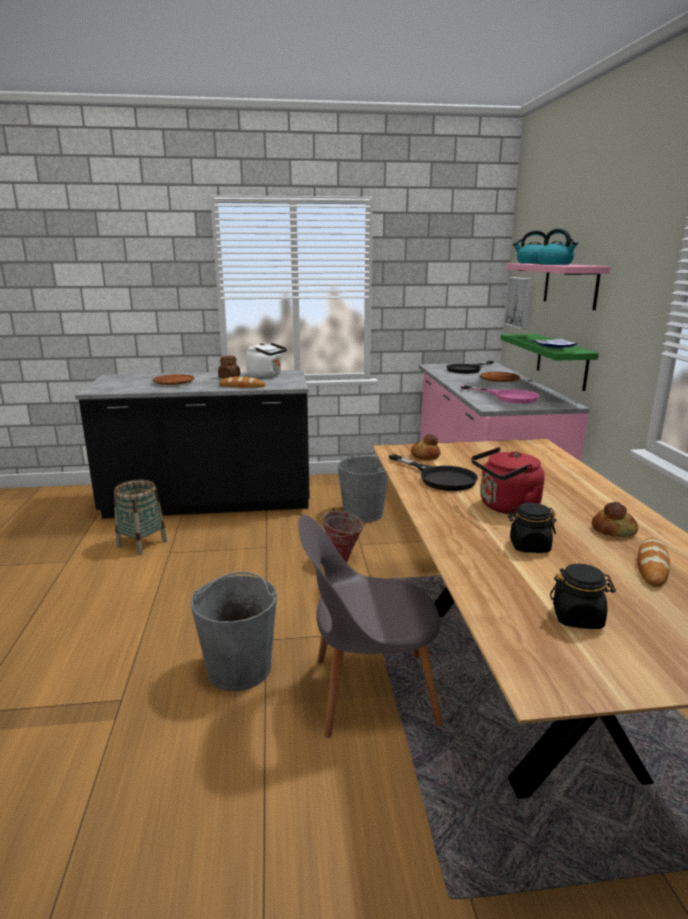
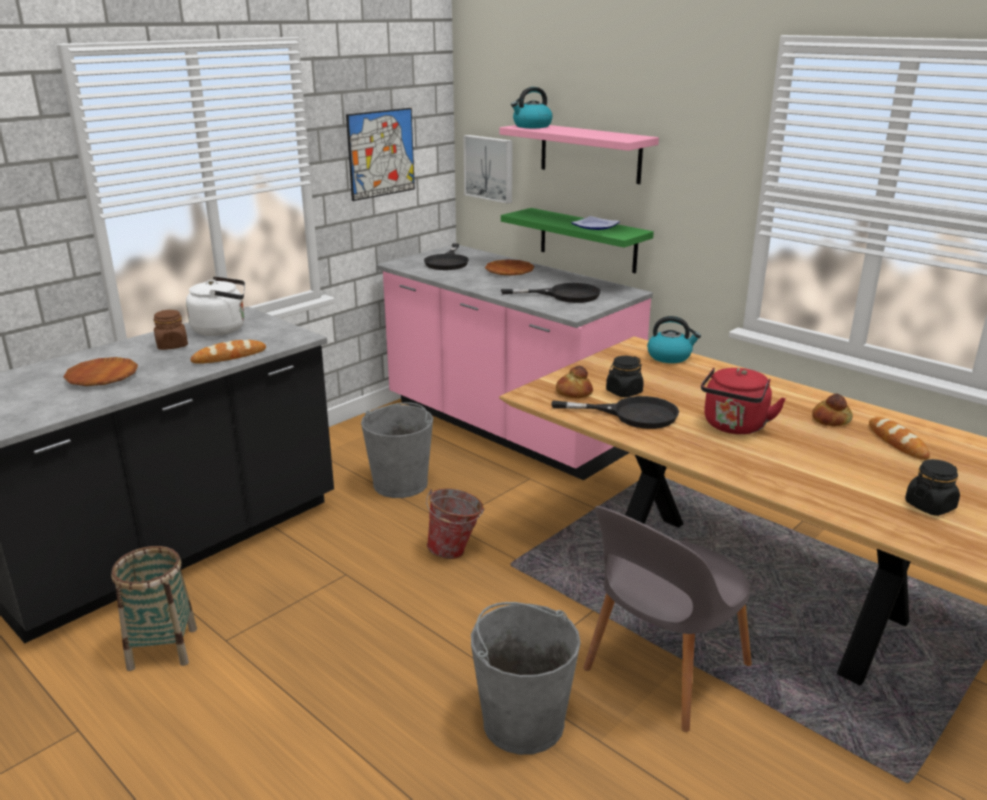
camera: 40 degrees left, 5 degrees up
pink frying pan [461,385,539,404] -> black frying pan [501,283,601,303]
black jar [508,503,556,553] -> black jar moved to [606,356,644,397]
kettle [537,229,578,265] -> kettle moved to [647,316,701,363]
none -> picture [346,108,415,201]

